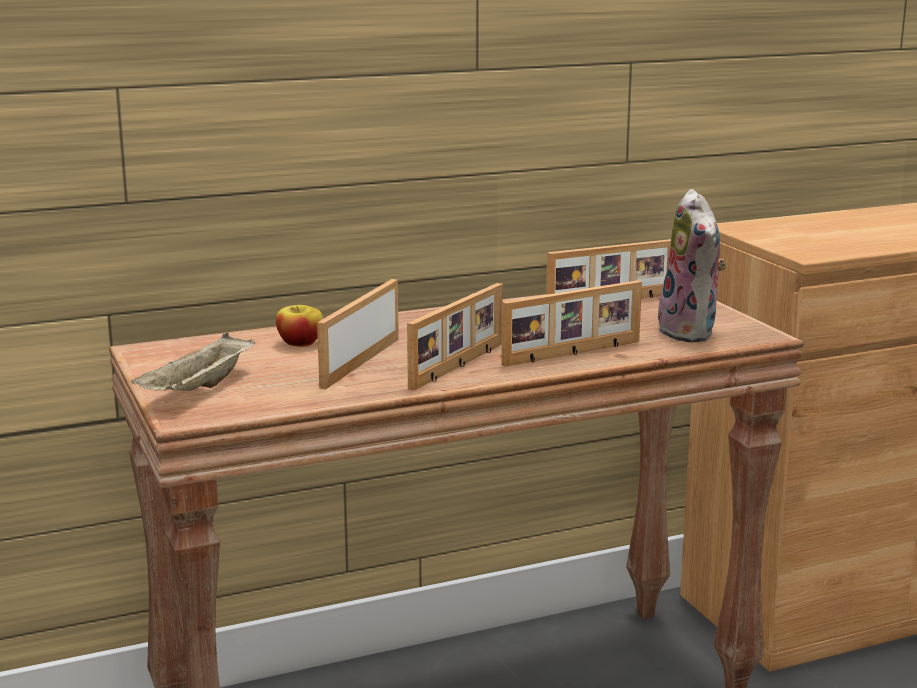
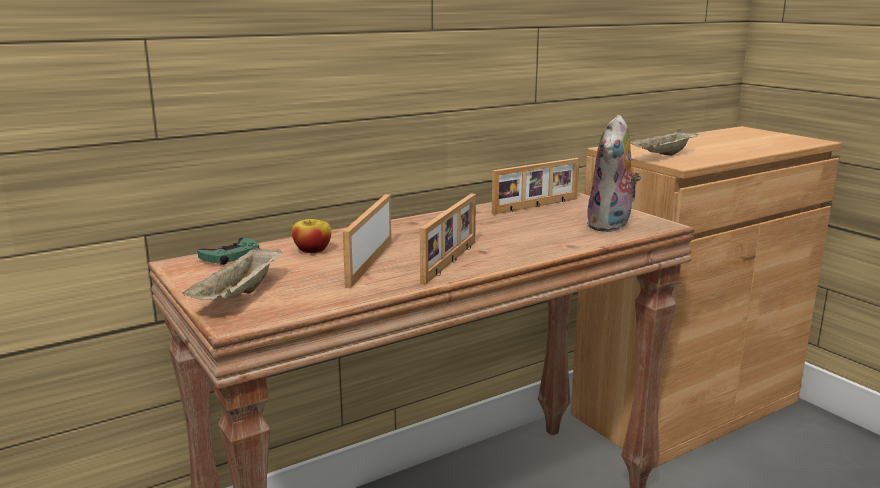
camera: 10 degrees left, 0 degrees up
picture frame [501,280,642,367] -> none
plush toy [658,189,726,342] -> plush toy turned 45 degrees clockwise [587,115,641,232]
none -> green game controller [197,238,260,265]
none -> beige tray [630,129,698,156]

